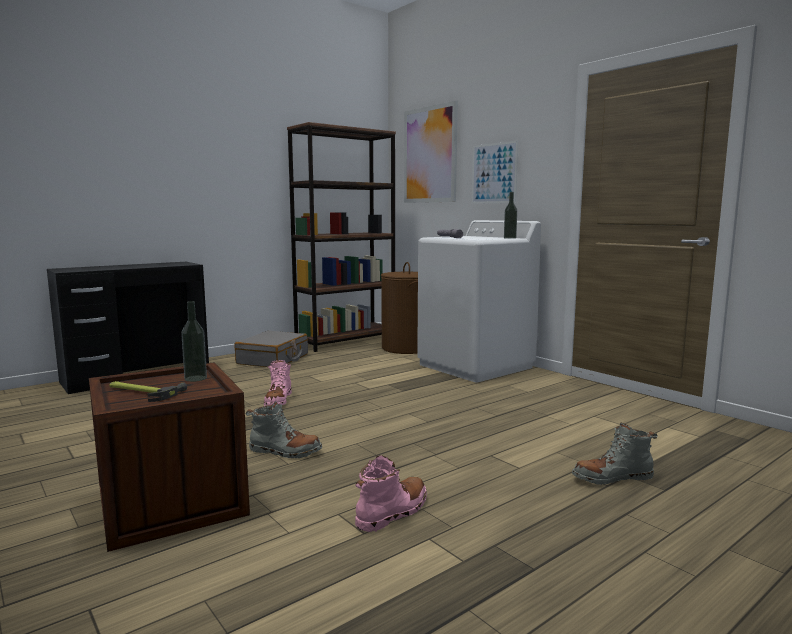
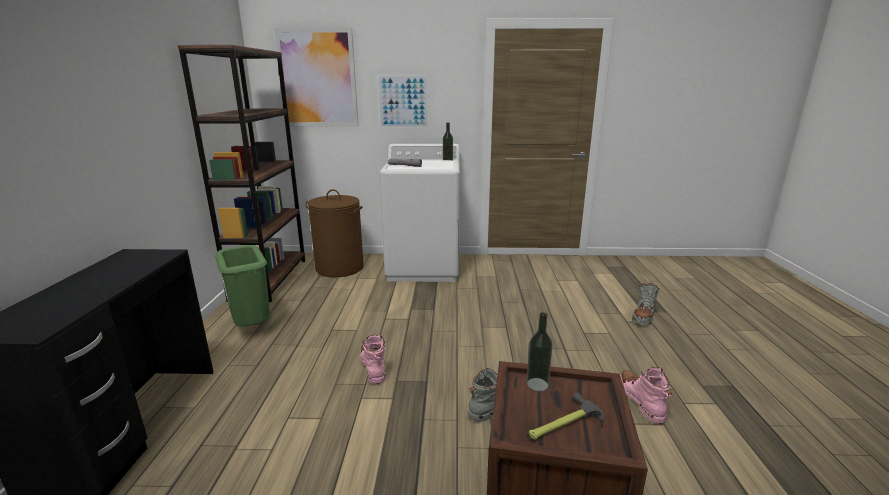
camera: 50 degrees left, 10 degrees up
grey suitcase [234,331,308,367] -> green trash can [215,245,270,327]
pink boot [264,360,292,406] -> pink boot turned 150 degrees counterclockwise [360,335,386,384]

